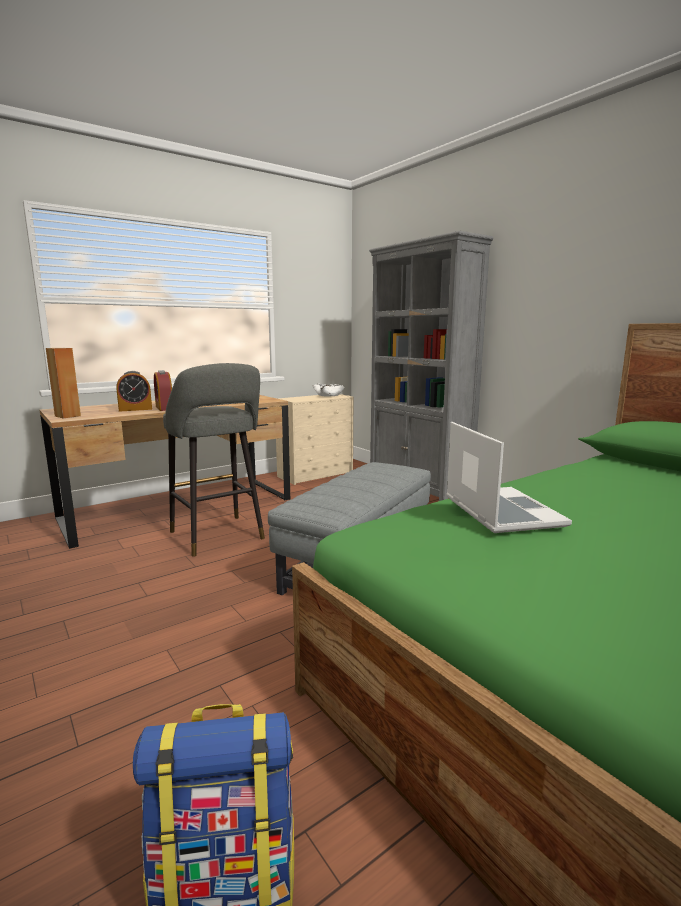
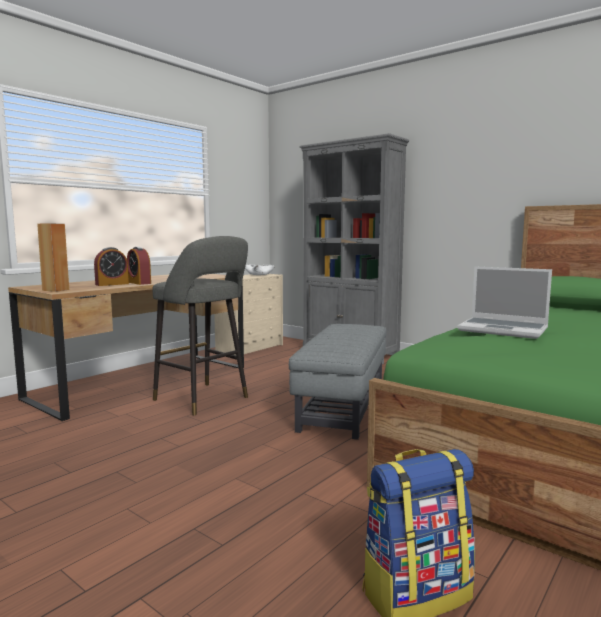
camera: 15 degrees left, 5 degrees down
laptop [446,422,572,533] -> laptop turned 150 degrees clockwise [457,266,552,339]

